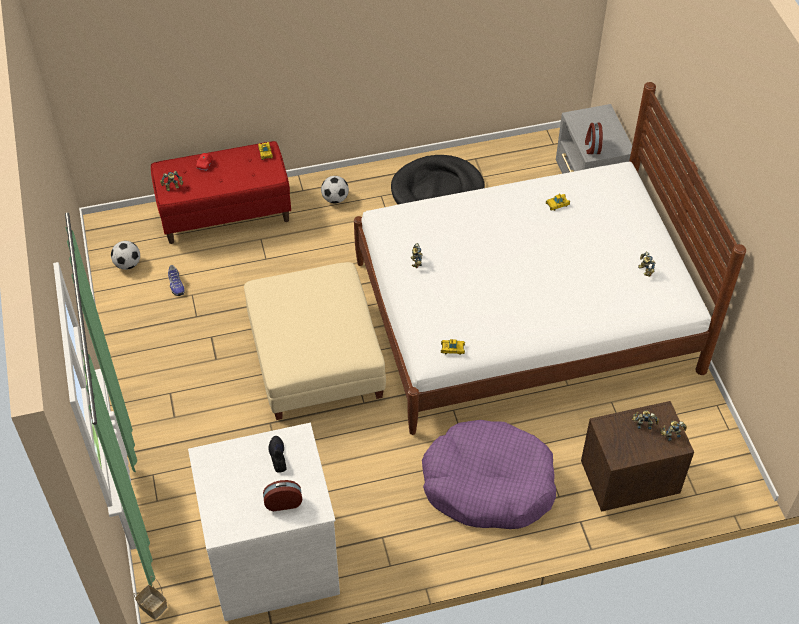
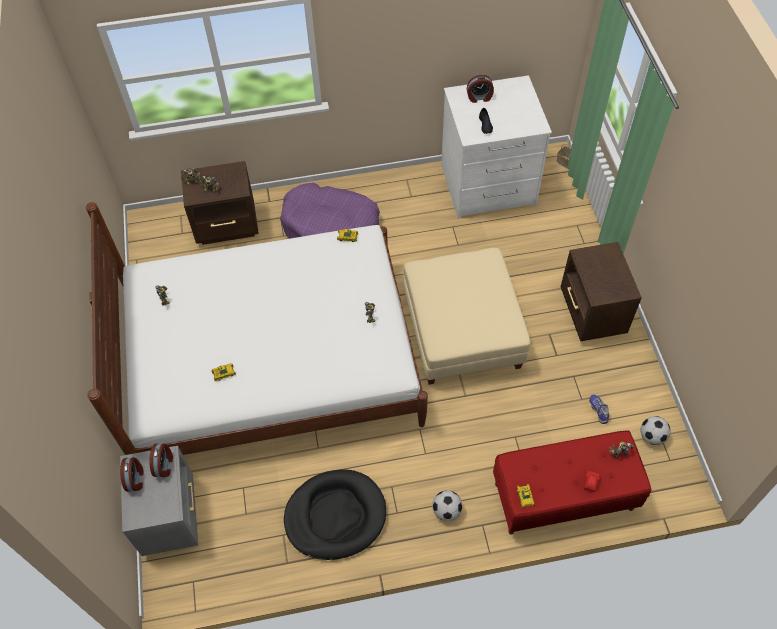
camera: 175 degrees left, 5 degrees up
none -> alarm clock [120,457,144,492]
none -> brown nightstand [561,242,642,341]

